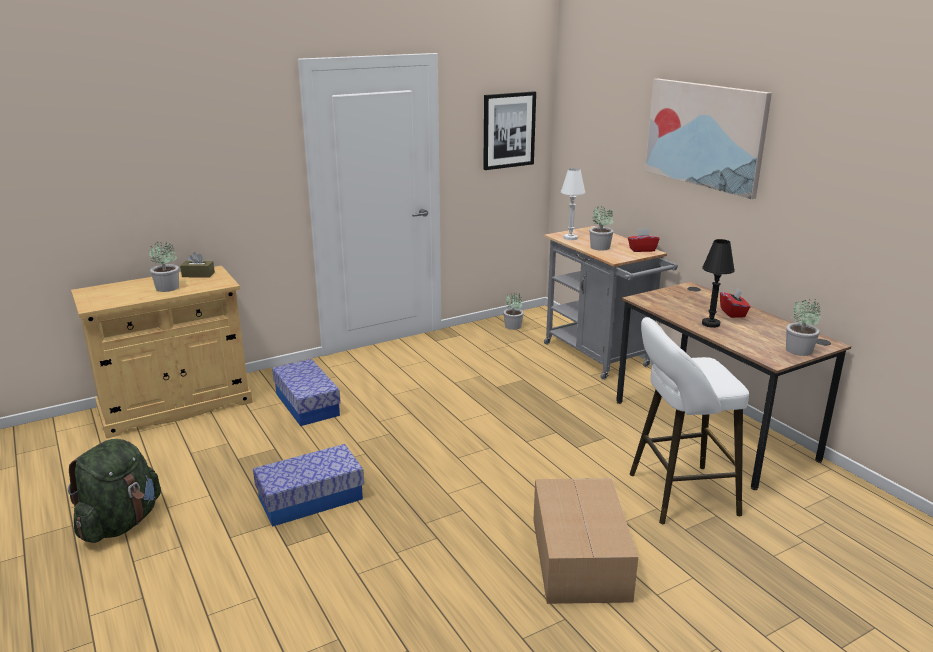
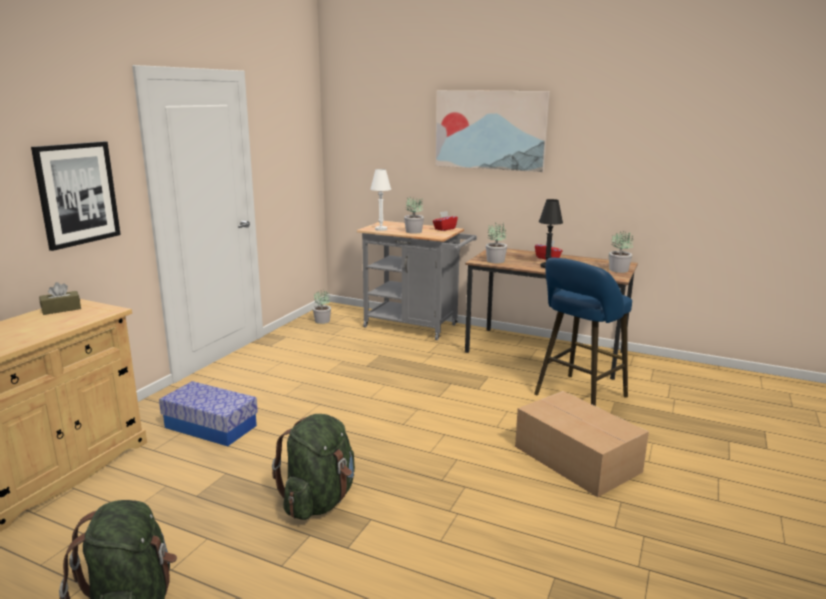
camera: 35 degrees left, 5 degrees down
potted plant [149,241,179,292] -> potted plant moved to [486,222,507,263]
storage box [253,444,364,527] -> green backpack [272,414,355,520]
picture [483,91,536,170] -> picture moved to [31,141,121,251]
white stool [629,317,749,524] -> blue stool [534,257,632,406]

